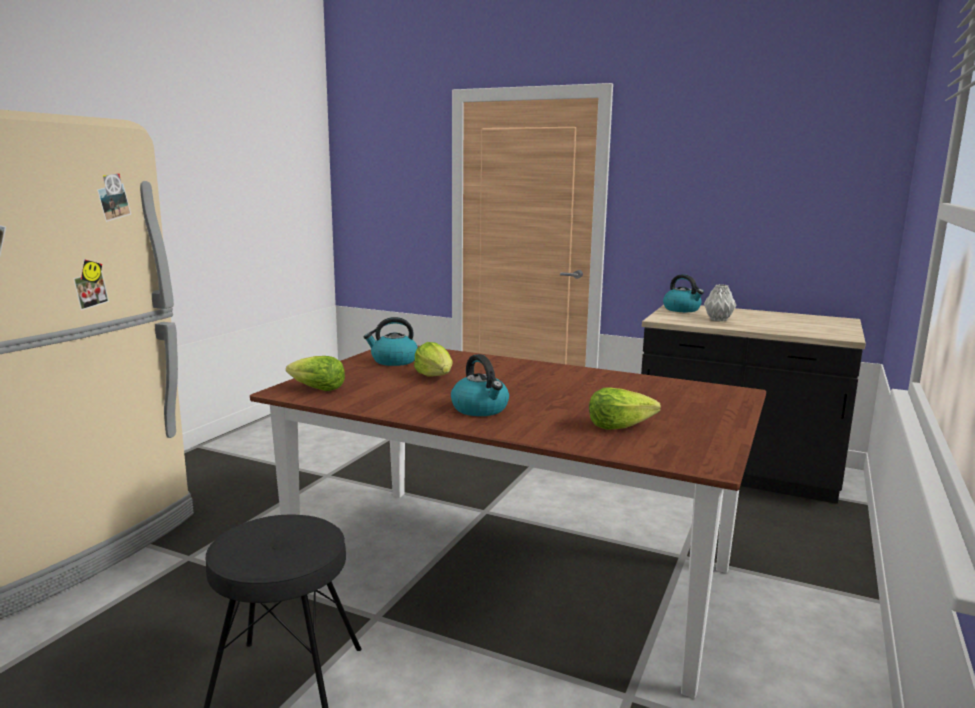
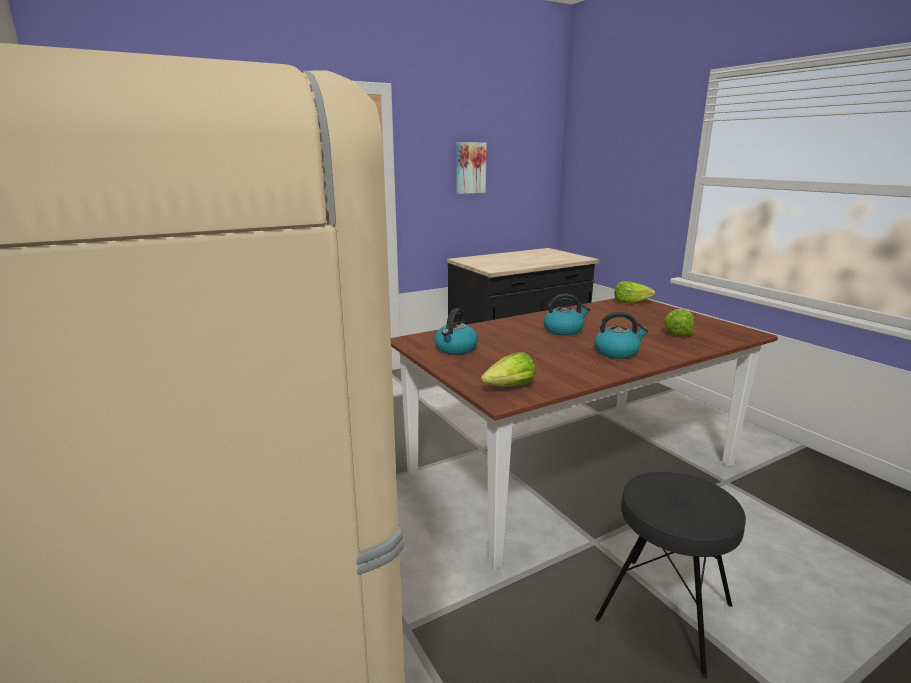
camera: 55 degrees left, 5 degrees up
lettuce [414,342,453,377] -> lettuce moved to [614,281,655,303]
kettle [663,274,704,312] -> kettle moved to [544,294,591,335]
grey vase [704,284,737,321] -> none
none -> picture [456,142,487,194]

